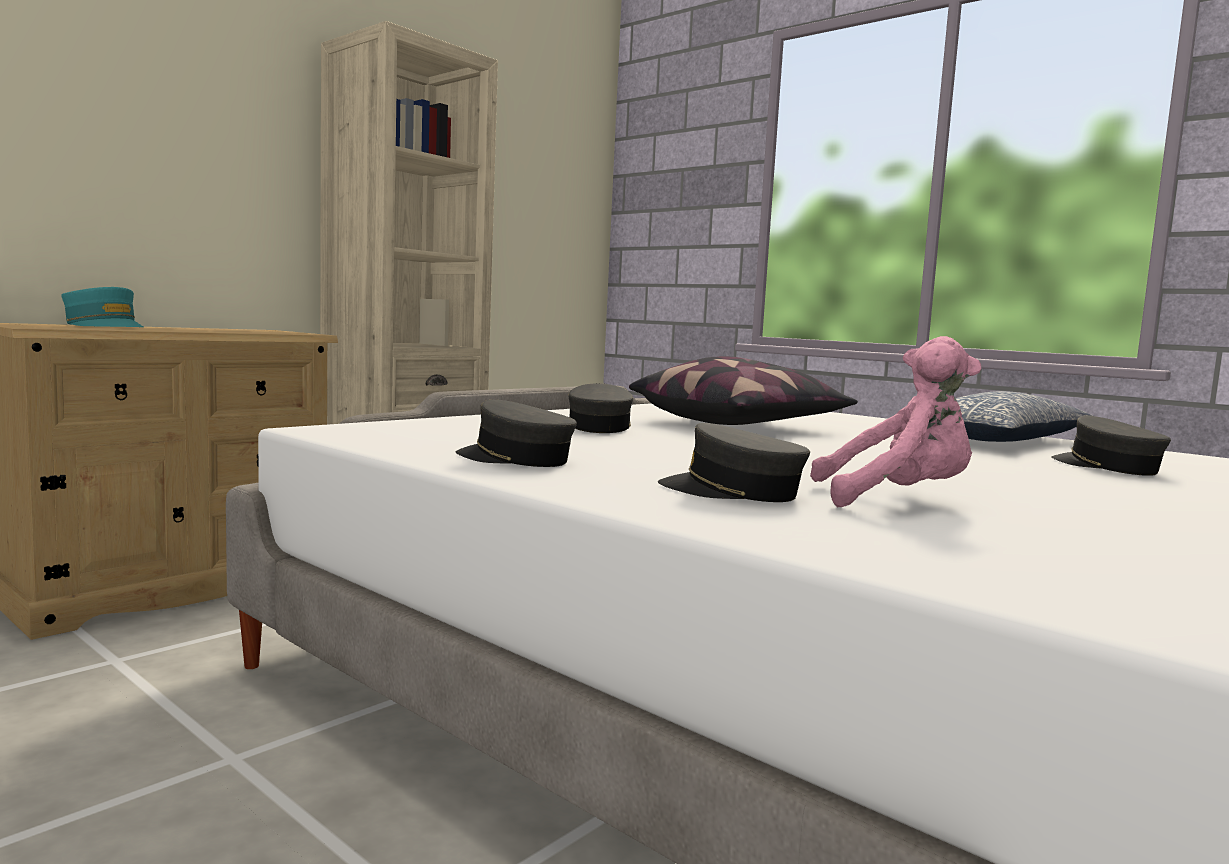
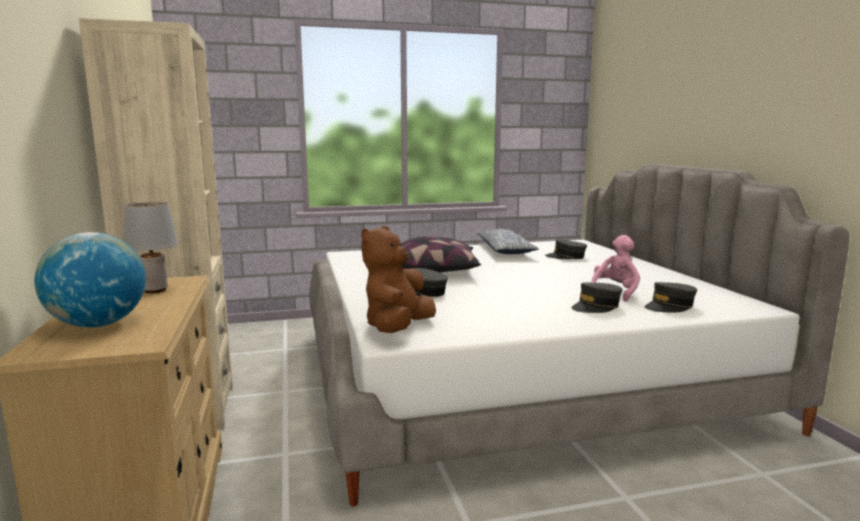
camera: 55 degrees left, 5 degrees up
turquoise cap [61,287,143,327] -> globe [34,232,146,328]
grey cap [456,400,577,467] -> grey cap moved to [645,282,697,312]
none -> grey table lamp [124,202,178,293]
none -> brown plush toy [361,226,436,333]

